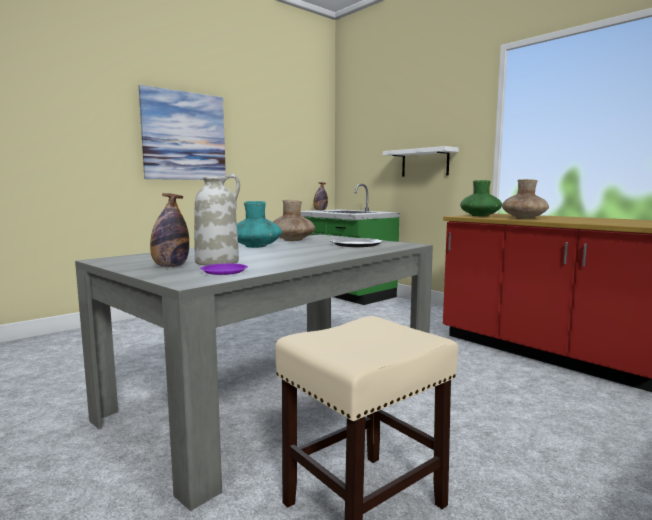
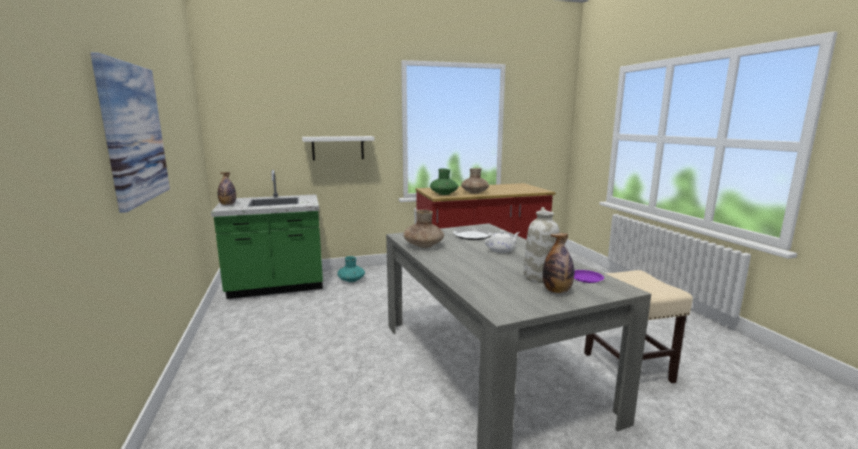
camera: 65 degrees left, 5 degrees up
turquoise vase [237,201,282,248] -> turquoise vase moved to [338,256,365,282]
none -> white teapot [485,230,520,253]

